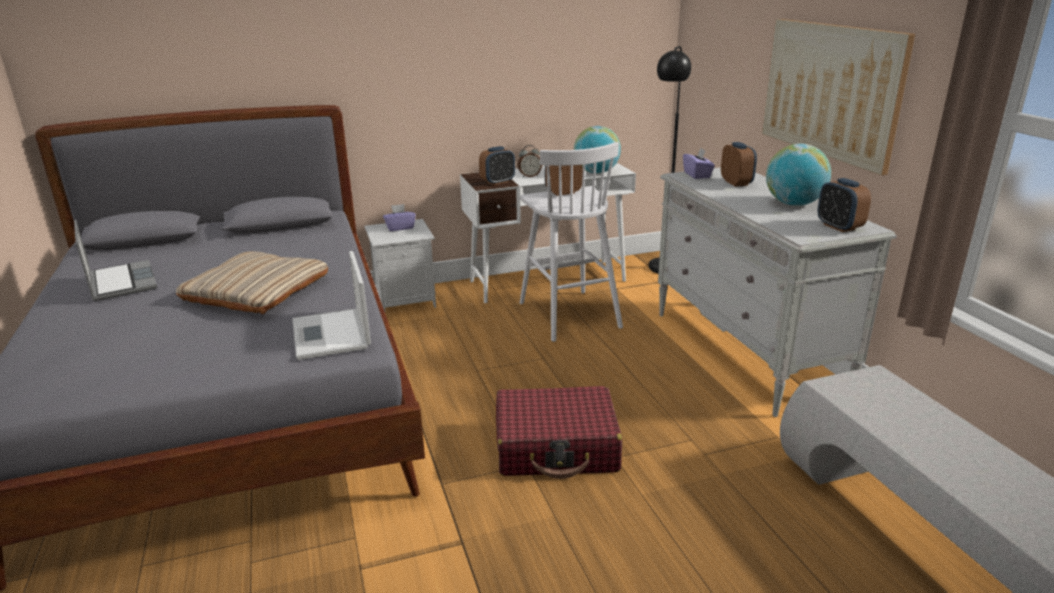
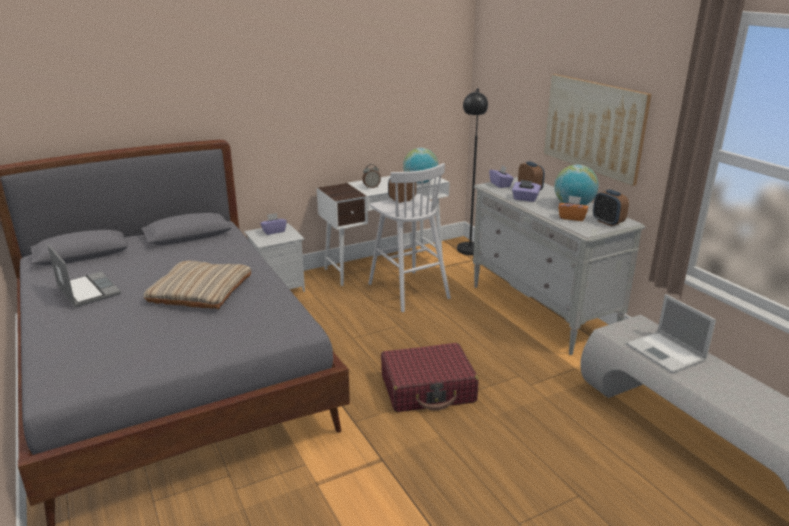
camera: 10 degrees left, 0 degrees up
laptop [292,251,371,360] -> laptop moved to [626,294,716,374]
alarm clock [479,146,515,185] -> none
none -> purple tissue box [512,180,541,202]
none -> orange tissue box [558,196,588,221]

